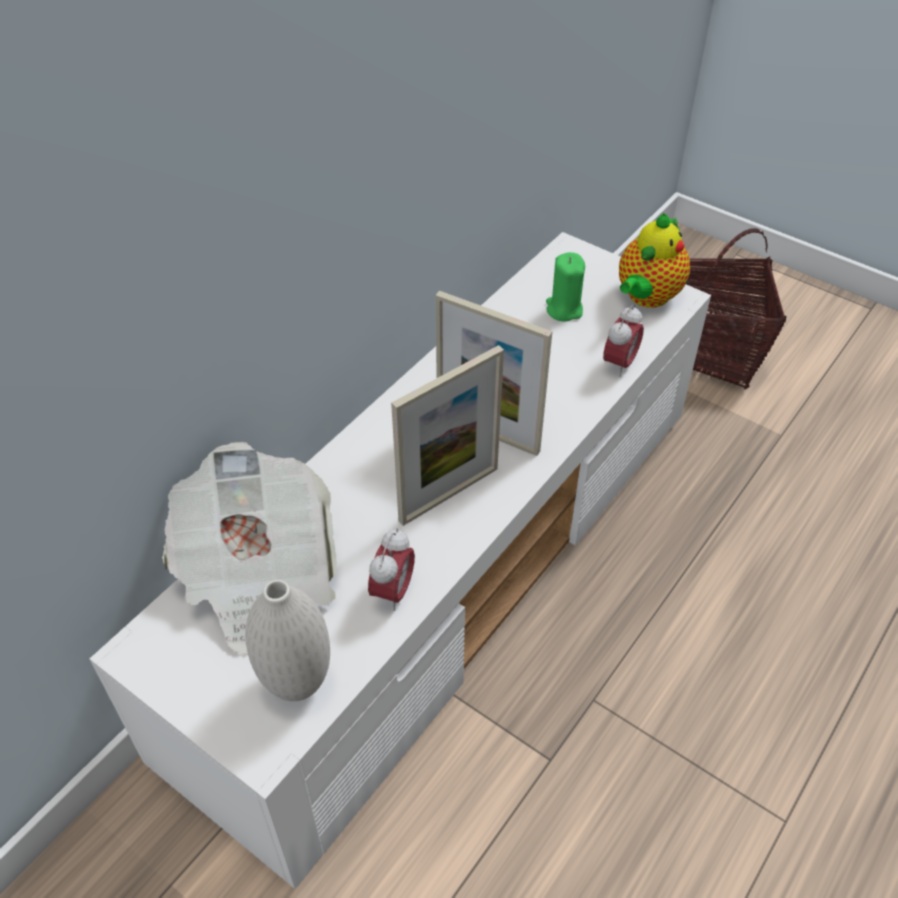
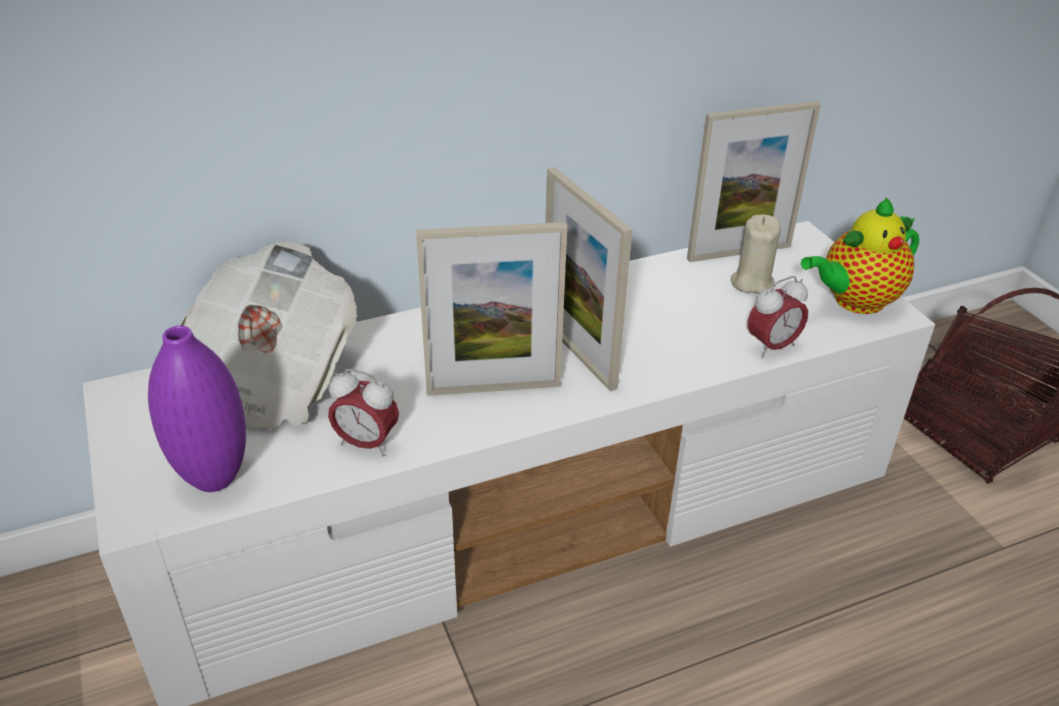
camera: 30 degrees right, 10 degrees down
white vase [245,580,330,701] -> purple vase [148,326,246,492]
alarm clock [368,528,415,611] -> alarm clock turned 60 degrees clockwise [328,369,399,456]
green candle [546,252,585,322] -> beige candle [731,215,781,294]
none -> picture frame [687,101,821,262]

